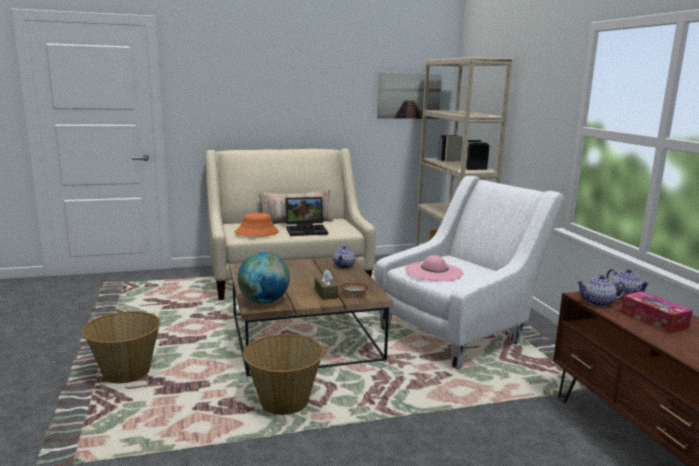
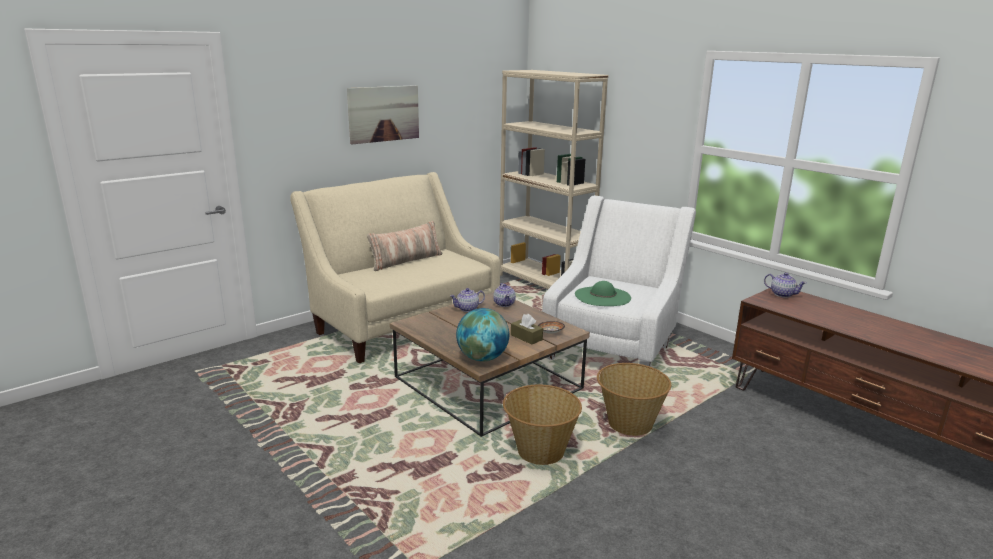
camera: 25 degrees left, 5 degrees up
basket [81,311,161,383] -> basket moved to [597,363,671,436]
orange hat [235,213,279,237] -> none
laptop [285,197,328,236] -> none
picture [377,72,442,119] -> picture moved to [347,85,419,144]
pink hat [405,255,464,281] -> green hat [575,281,631,306]
teapot [576,275,626,307] -> teapot moved to [450,288,485,312]
tissue box [621,291,693,333] -> none

